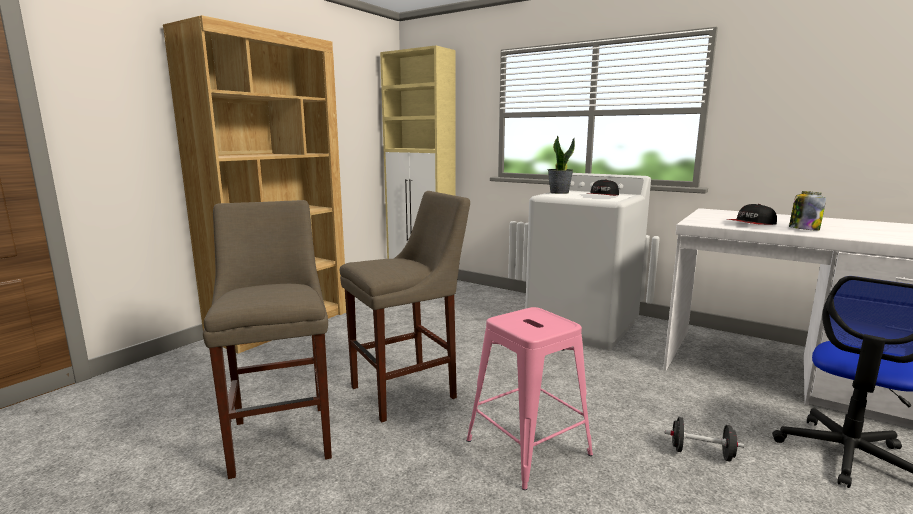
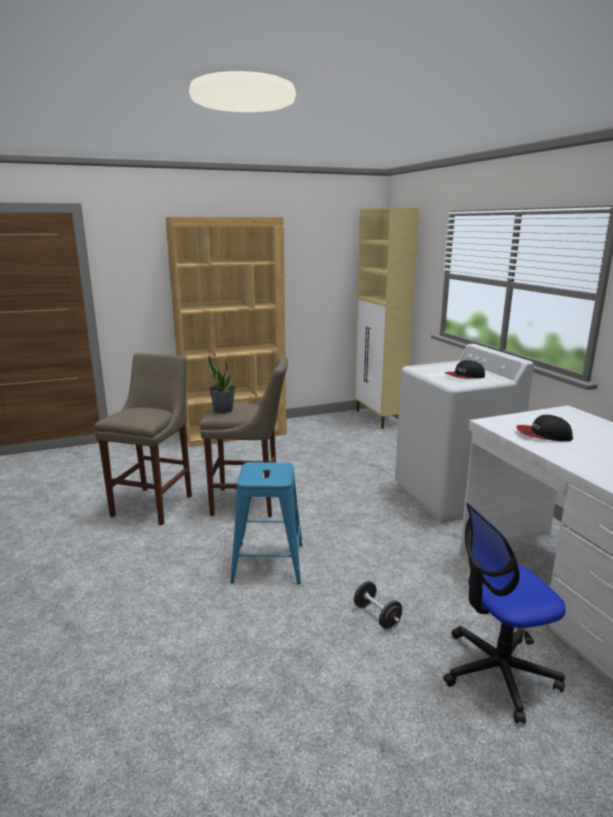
camera: 35 degrees right, 5 degrees up
pink stool [466,307,593,490] -> blue stool [230,462,303,584]
potted plant [548,135,575,194] -> potted plant moved to [208,356,235,414]
jar [789,191,826,230] -> none

